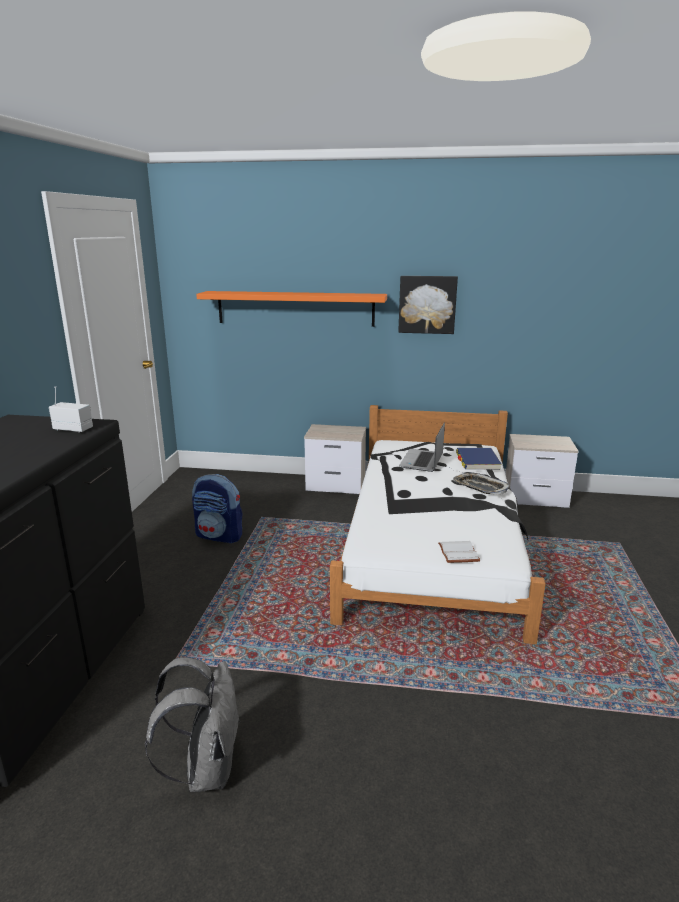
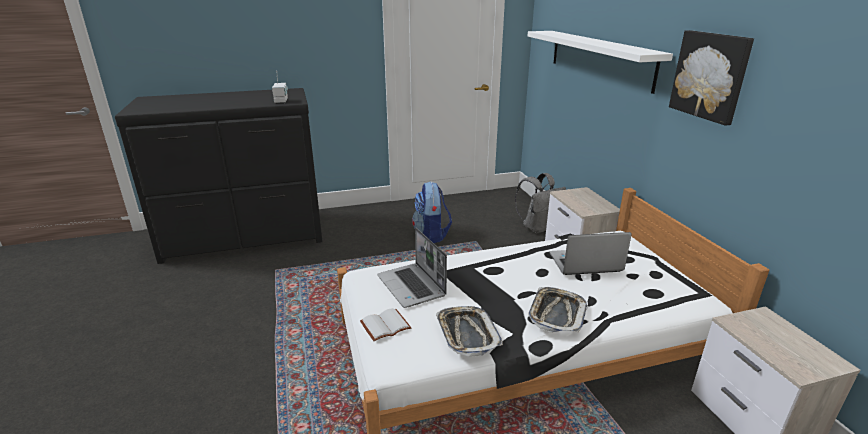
camera: 65 degrees right, 5 degrees up
grey backpack [145,657,240,792] -> grey backpack moved to [515,173,566,233]
orange shelf [196,291,387,327] -> white shelf [528,31,673,94]
blue book [456,448,502,470] -> none
none -> laptop [377,228,447,308]
none -> tray [436,306,503,357]

